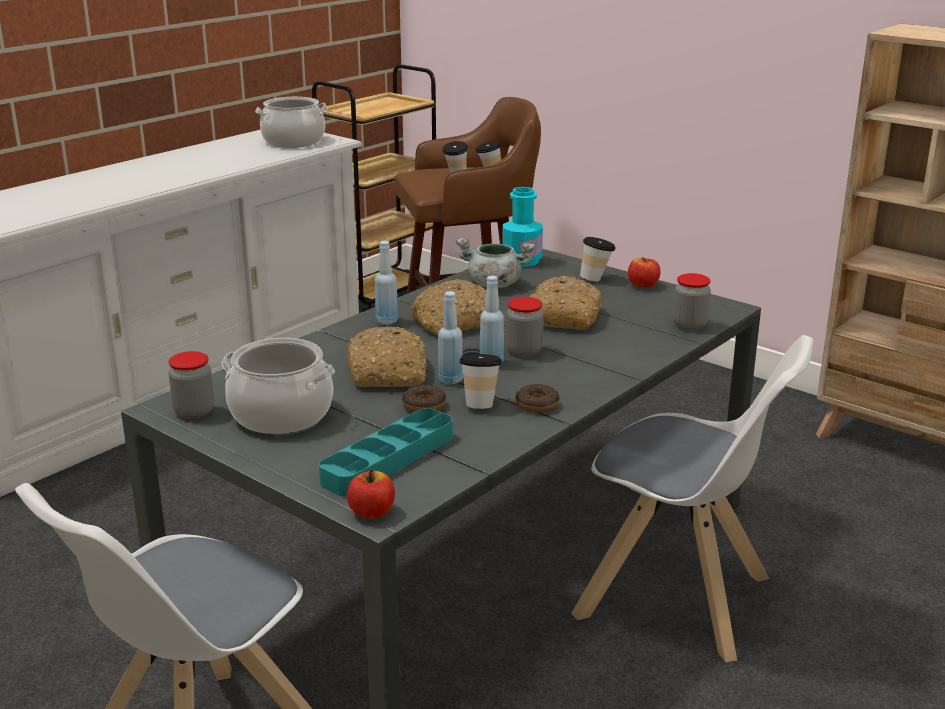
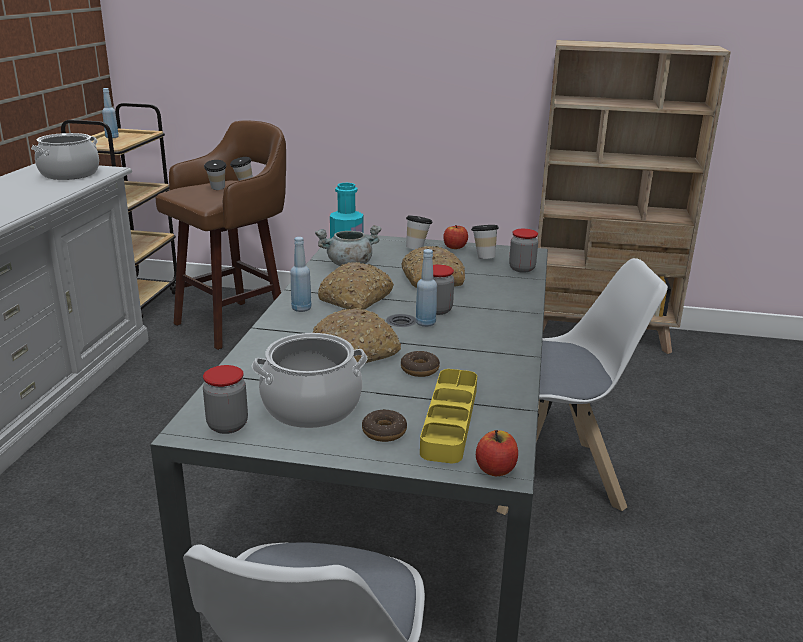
camera: 30 degrees left, 0 degrees up
turquoise tray [319,408,453,497] -> yellow tray [420,369,477,464]
blue bottle [438,291,463,384] -> blue bottle moved to [102,88,119,139]
cup [459,354,502,409] -> cup moved to [472,225,499,259]
donut [516,384,559,413] -> donut moved to [362,410,407,442]

